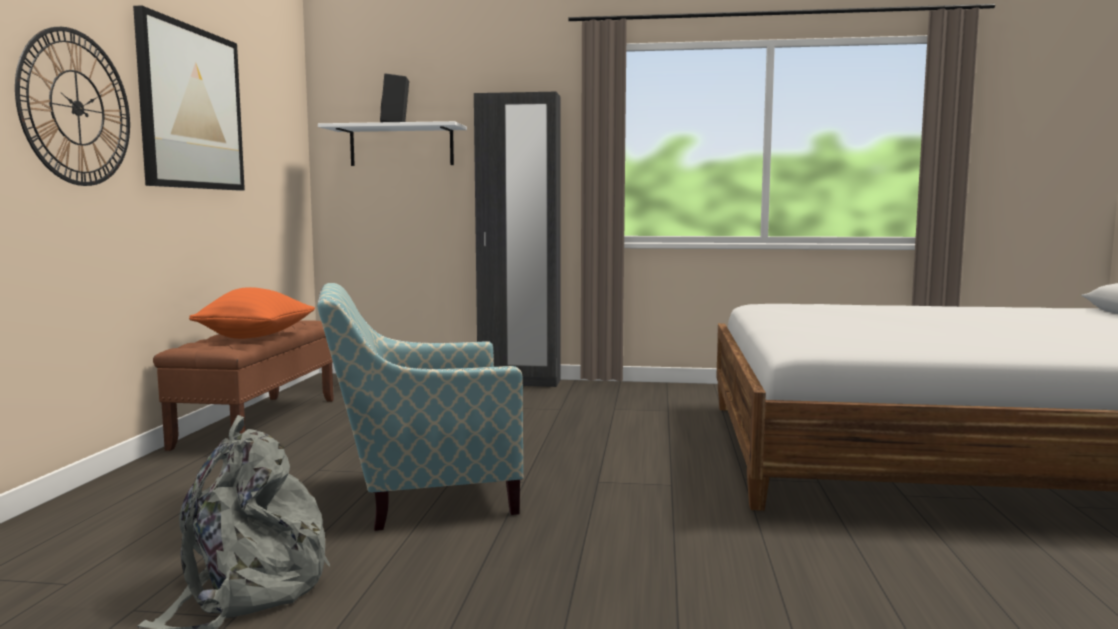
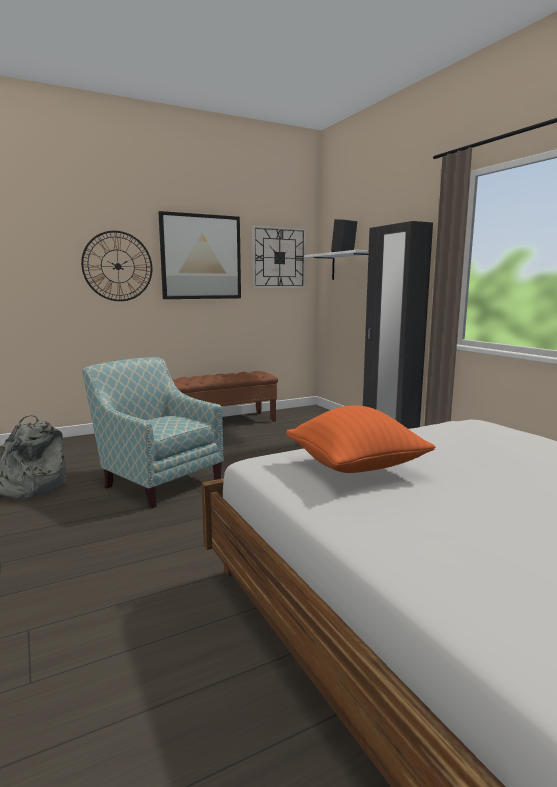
camera: 55 degrees right, 5 degrees up
orange pillow [189,287,315,339] -> orange pillow moved to [286,405,435,473]
none -> wall clock [252,225,306,288]

